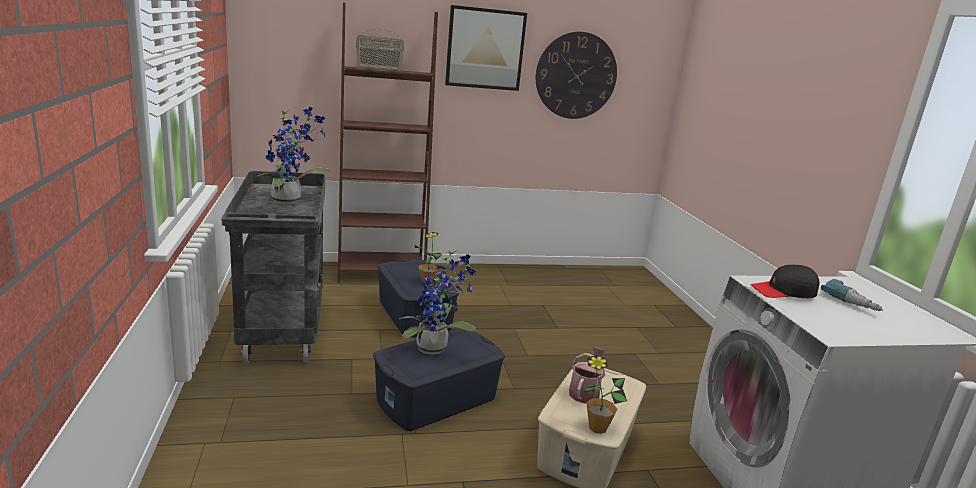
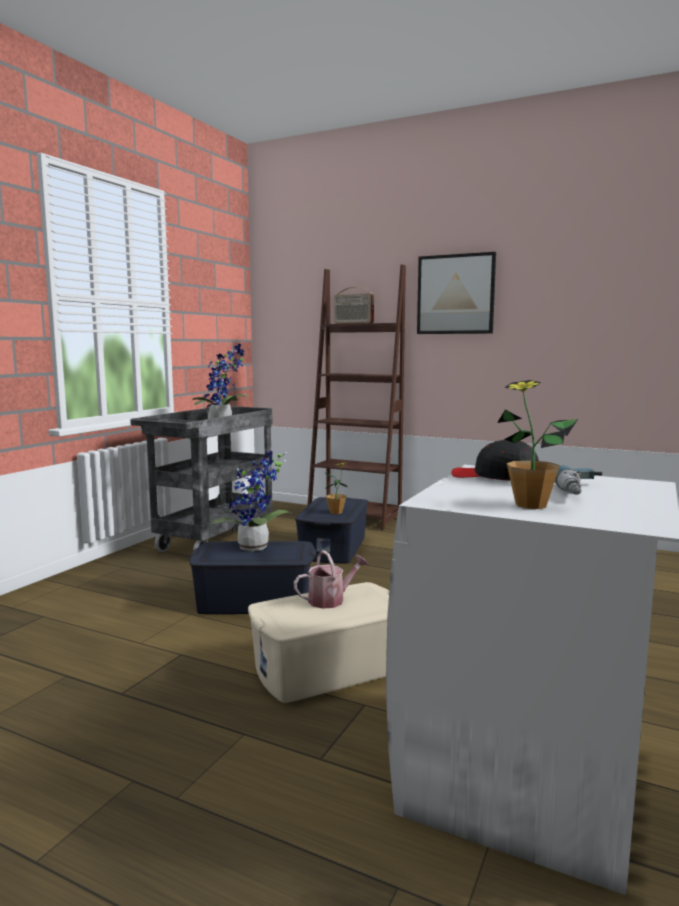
camera: 40 degrees right, 10 degrees down
wall clock [536,32,617,119] -> none
potted plant [584,355,627,434] -> potted plant moved to [497,380,578,509]

